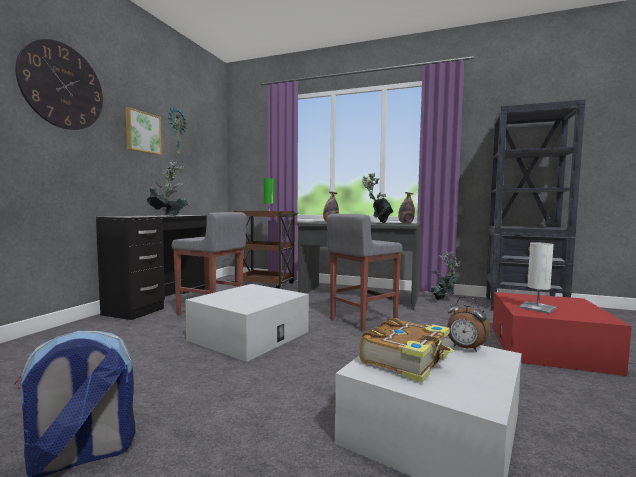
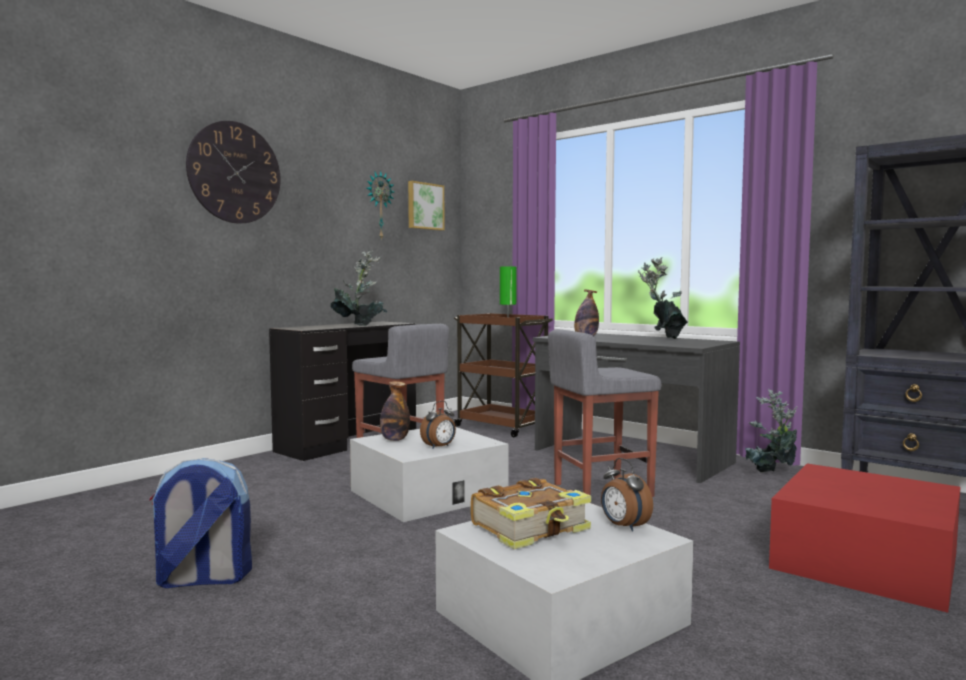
camera: 20 degrees right, 0 degrees up
picture [125,107,162,155] -> picture moved to [408,181,445,230]
bottle [398,192,415,224] -> bottle moved to [380,381,410,441]
white table lamp [519,242,556,314] -> none
none -> alarm clock [420,401,456,449]

